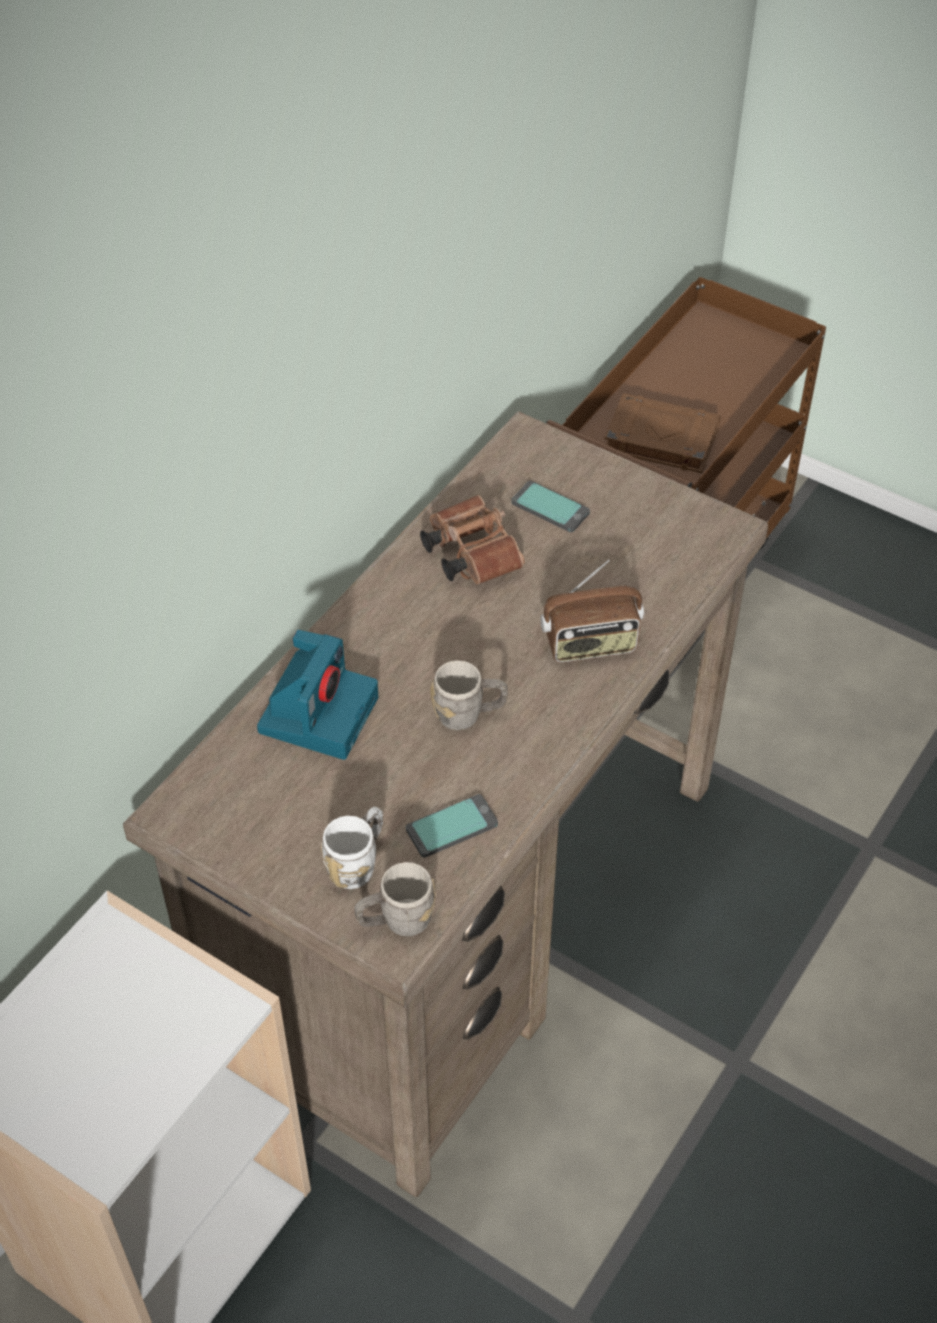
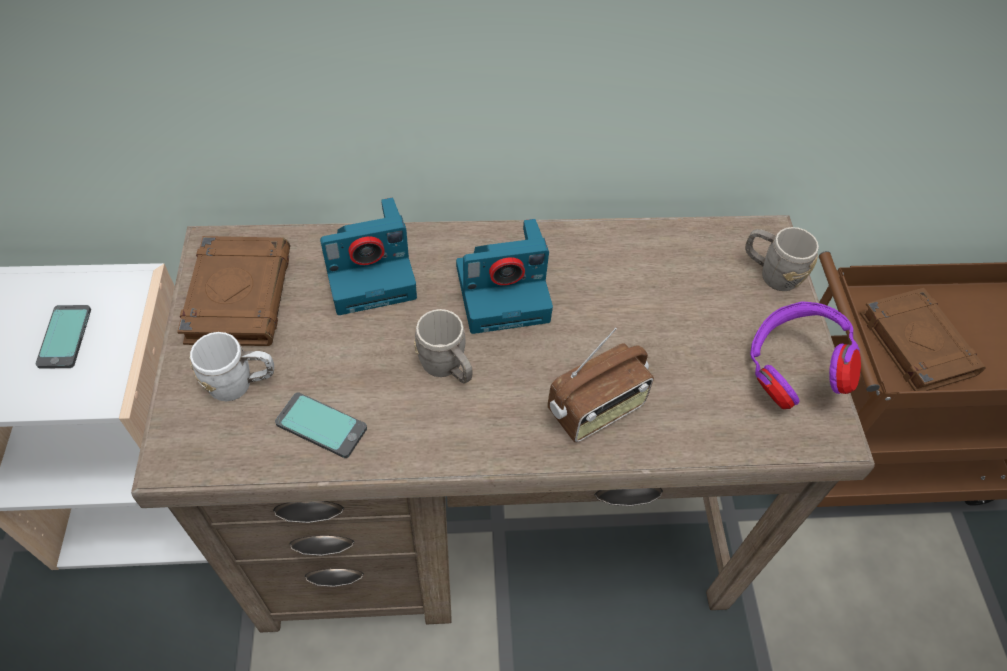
camera: 50 degrees right, 5 degrees up
grey mug [354,862,435,937] -> grey mug moved to [745,227,819,291]
brown binoculars [420,495,525,585] -> none
phone [511,481,590,532] -> phone moved to [35,305,91,369]
radio [540,559,644,663] -> radio turned 75 degrees counterclockwise [547,328,654,442]
none -> brown book [177,236,290,346]
none -> camera [456,219,553,334]
none -> purple headphones [750,302,861,409]

